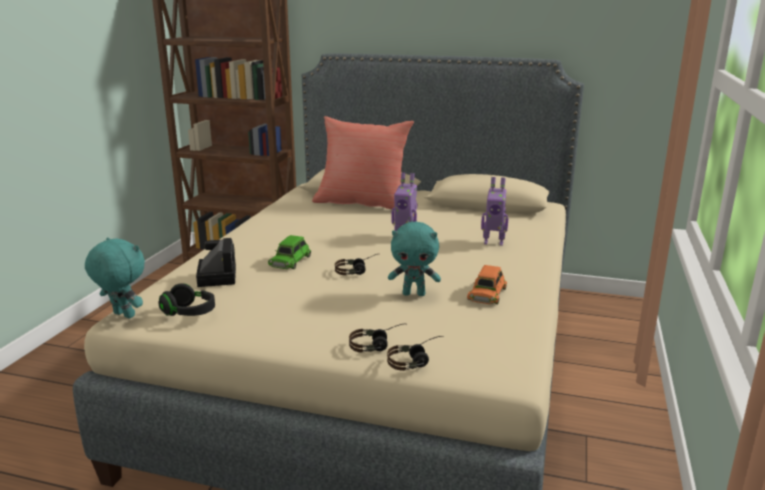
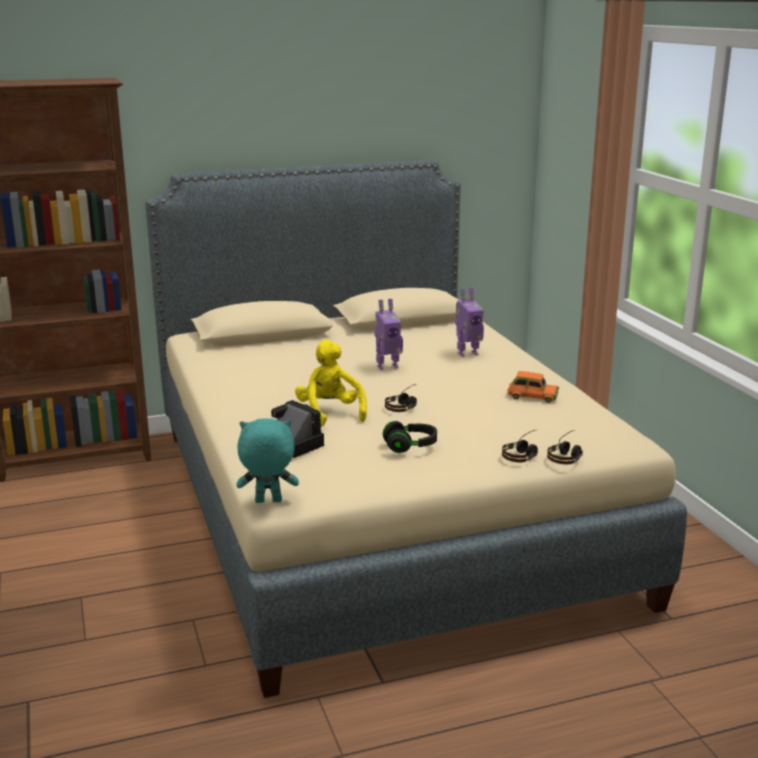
camera: 35 degrees left, 0 degrees up
black headphones [158,283,215,316] -> black headphones moved to [383,421,437,453]
green toy car [268,235,311,269] -> yellow plush toy [295,340,367,427]
red pillow [312,116,414,209] -> none
turquoise plush toy [388,222,441,296] -> none
orange toy car [467,265,507,304] -> orange toy car turned 60 degrees counterclockwise [507,371,559,403]

